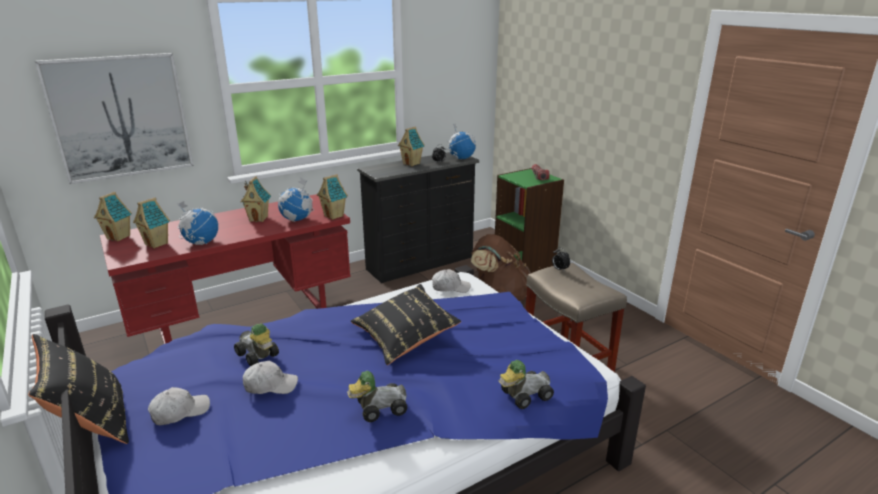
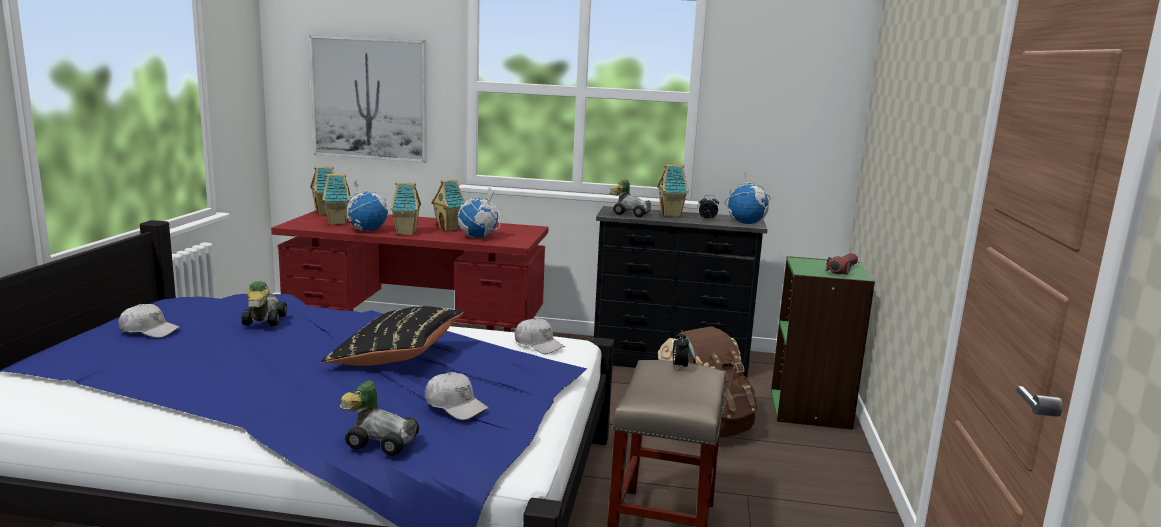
camera: 40 degrees right, 10 degrees down
black pillow [28,334,129,444] -> none
white cap [243,361,298,394] -> white cap moved to [425,372,489,420]
toy house [317,174,348,220] -> toy house moved to [391,182,421,235]
toy car [347,371,407,422] -> toy car moved to [609,180,651,217]

